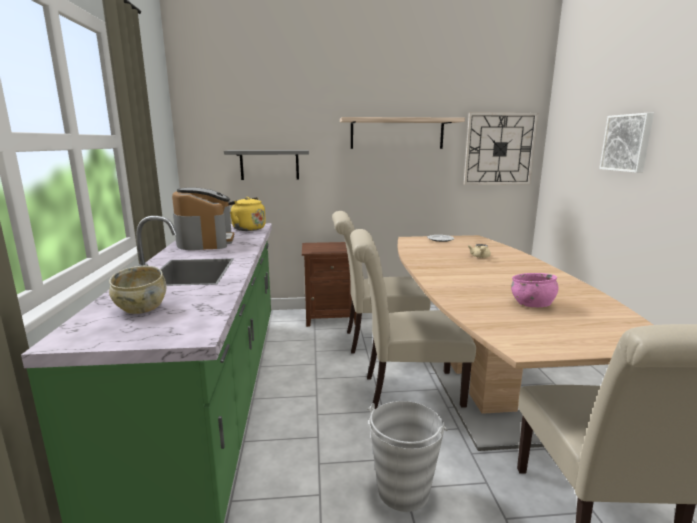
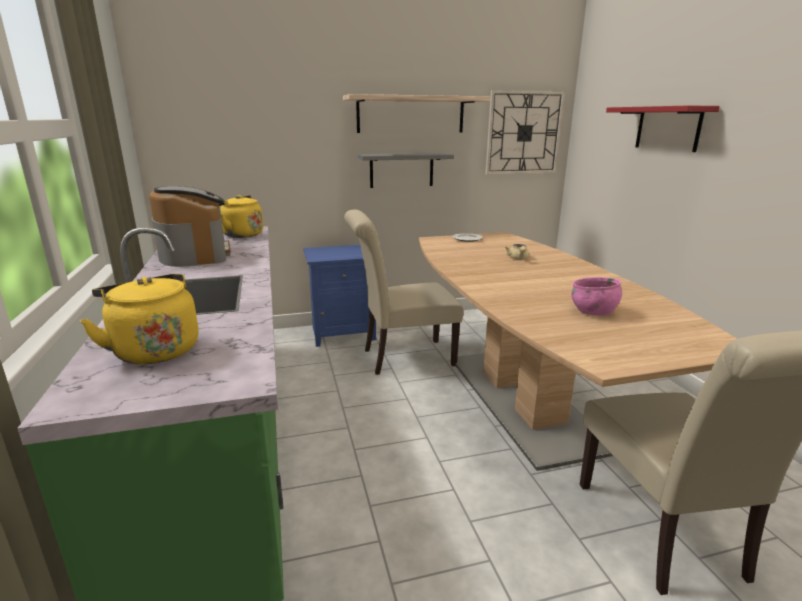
camera: 10 degrees left, 5 degrees up
beige bowl [109,266,167,314] -> yellow kettle [80,274,199,364]
grey shelf [224,150,309,180] -> grey shelf moved to [357,153,454,188]
brown nightstand [302,242,356,327] -> blue nightstand [303,245,376,347]
beige chair [350,229,476,409] -> none
grey bucket [367,401,448,512] -> none
picture [599,113,654,173] -> red shelf [606,105,720,152]

